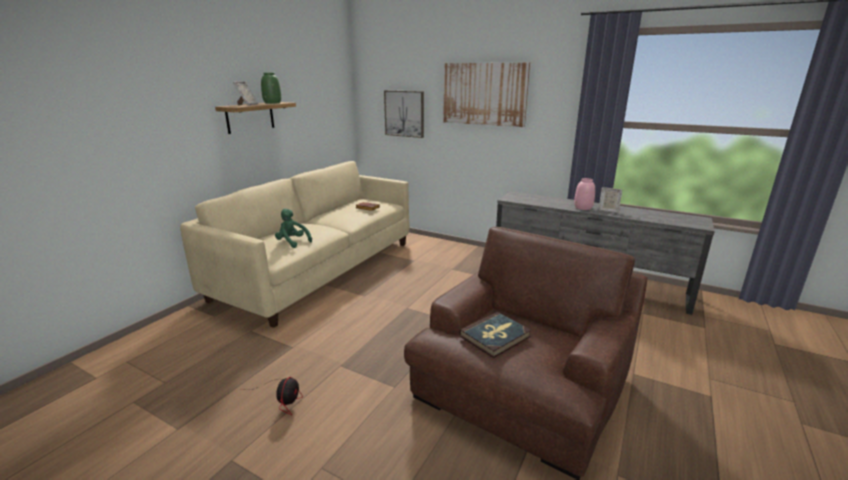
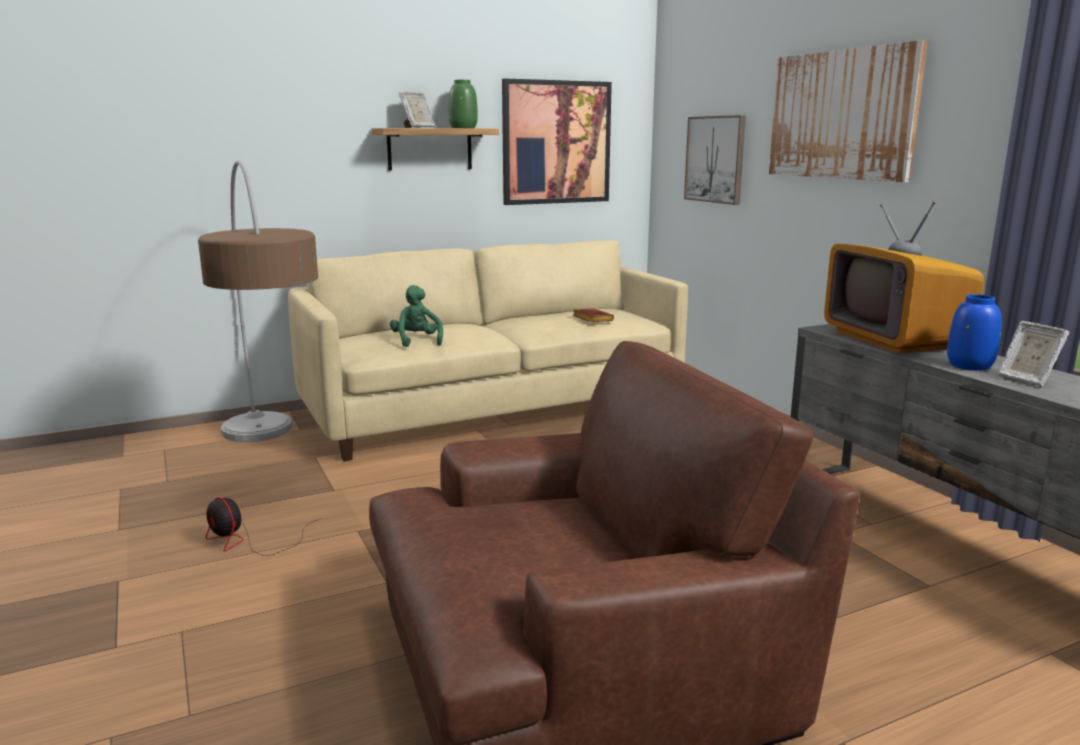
camera: 35 degrees right, 5 degrees down
fan [241,377,303,415] -> fan turned 90 degrees clockwise [206,497,319,556]
book [459,312,531,358] -> none
pink vase [574,178,595,210] -> blue vase [947,294,1001,371]
none -> floor lamp [198,160,318,442]
none -> picture [502,79,612,205]
none -> television [824,201,984,353]

